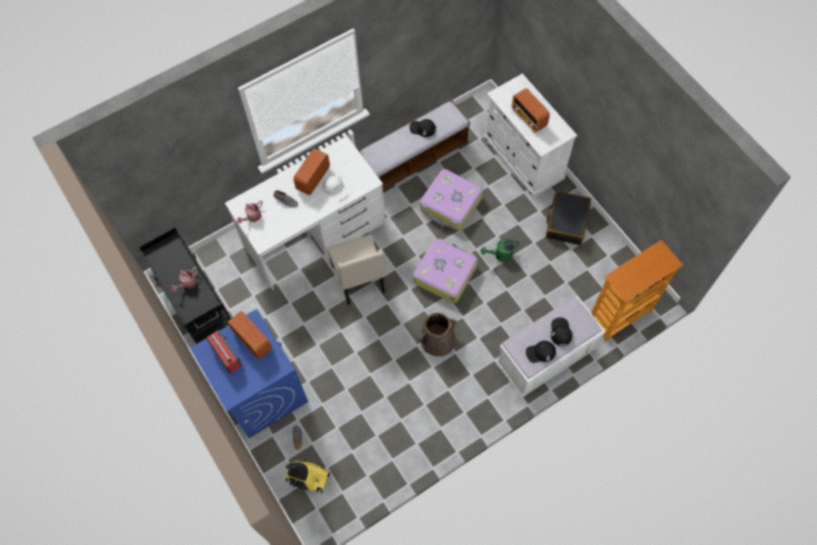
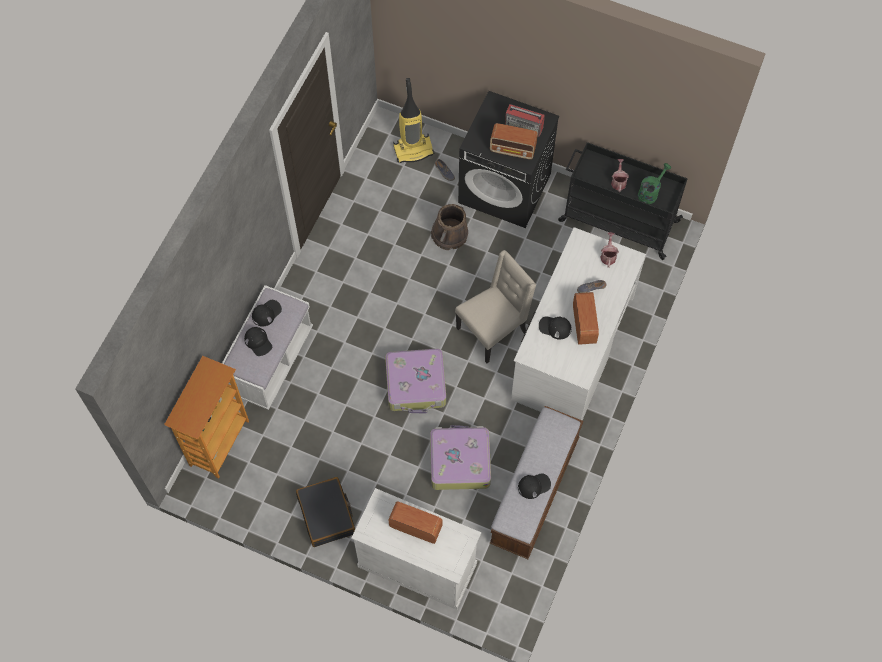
camera: 145 degrees right, 0 degrees up
blue washing machine [190,309,308,438] -> black washing machine [458,91,559,228]
white cap [323,175,348,200] -> black cap [539,316,572,340]
beige chair [327,234,385,305] -> beige chair turned 105 degrees clockwise [455,250,536,363]
brown bucket [418,313,456,356] -> brown bucket moved to [431,204,468,250]
green watering can [481,239,519,262] -> green watering can moved to [638,163,671,204]

